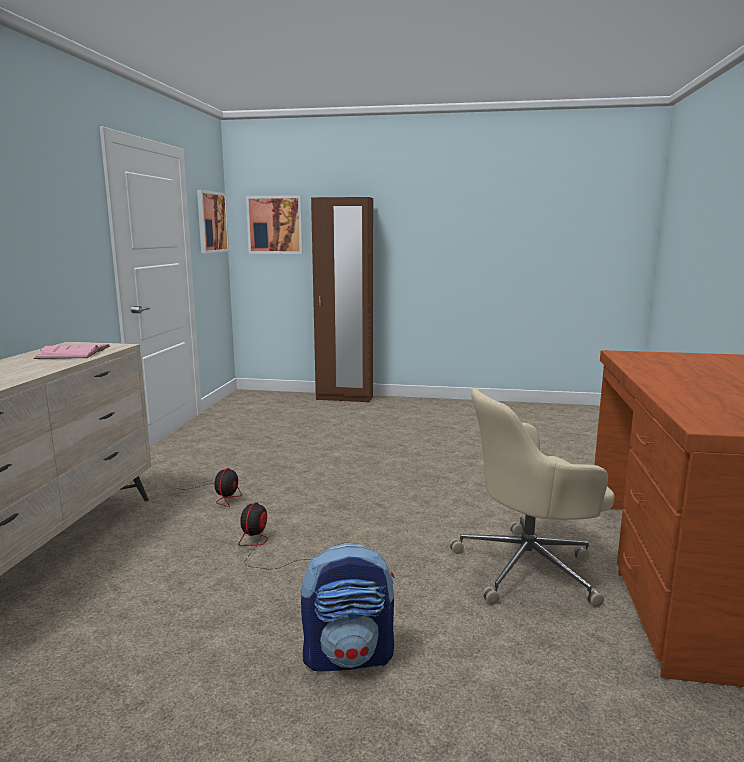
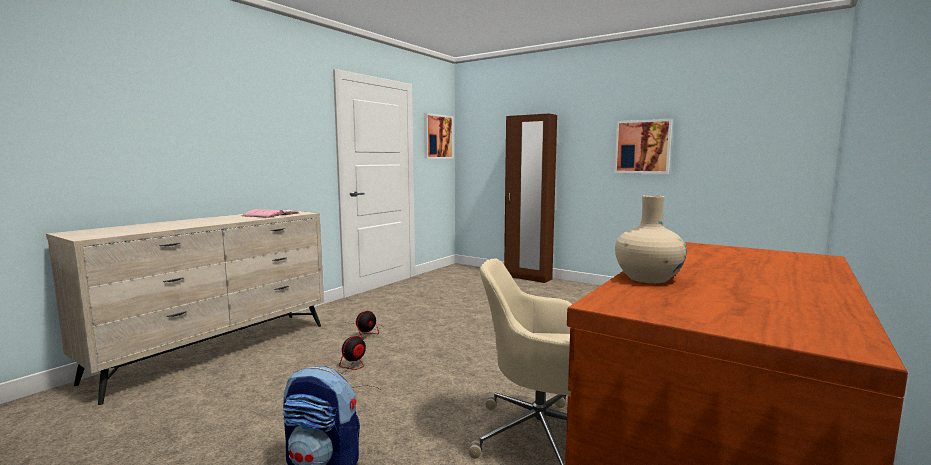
camera: 25 degrees right, 5 degrees down
picture [246,195,303,254] -> picture moved to [614,119,673,174]
none -> beige vase [615,195,687,283]

